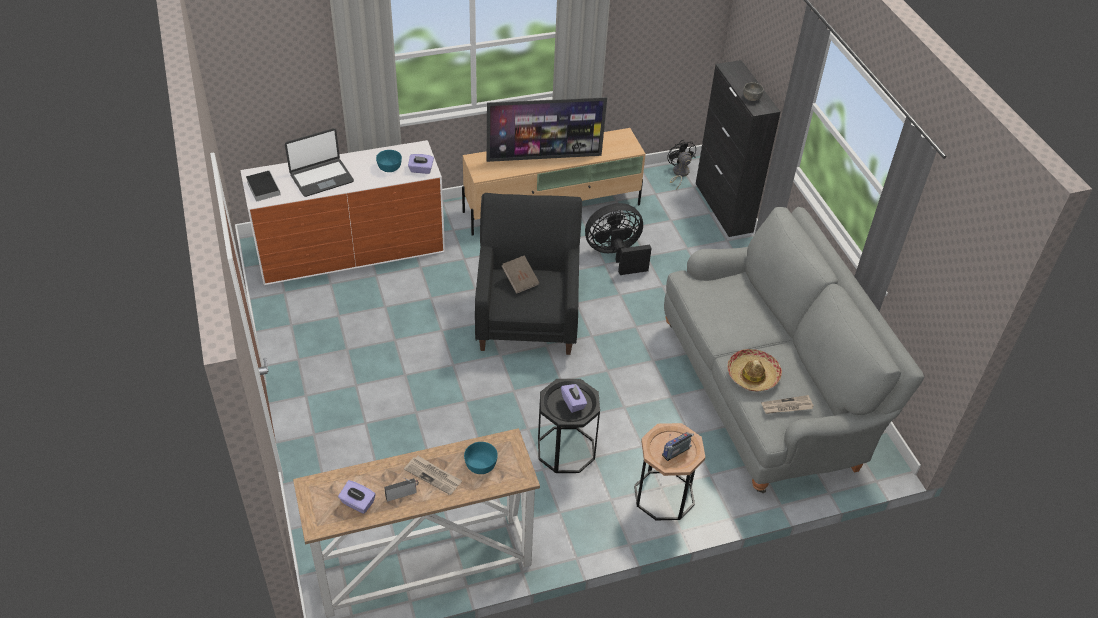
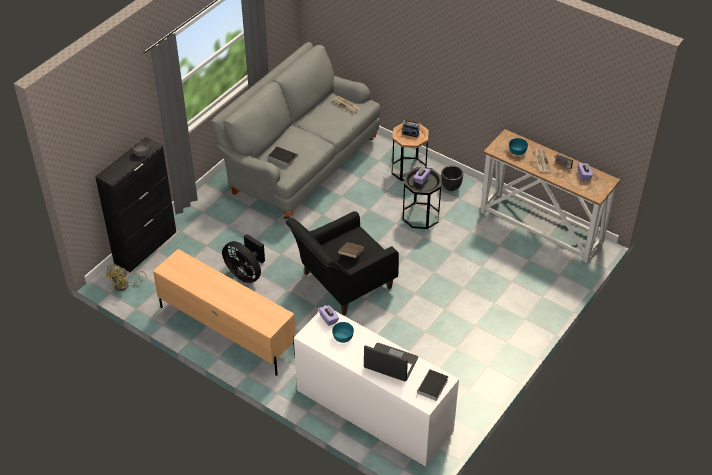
camera: 125 degrees left, 0 degrees up
television [487,97,607,162] -> none
black fan [667,140,696,190] -> yellow fan [106,264,147,291]
hat [727,349,782,392] -> none
none -> book [268,146,298,167]
none -> black planter [441,165,463,191]

